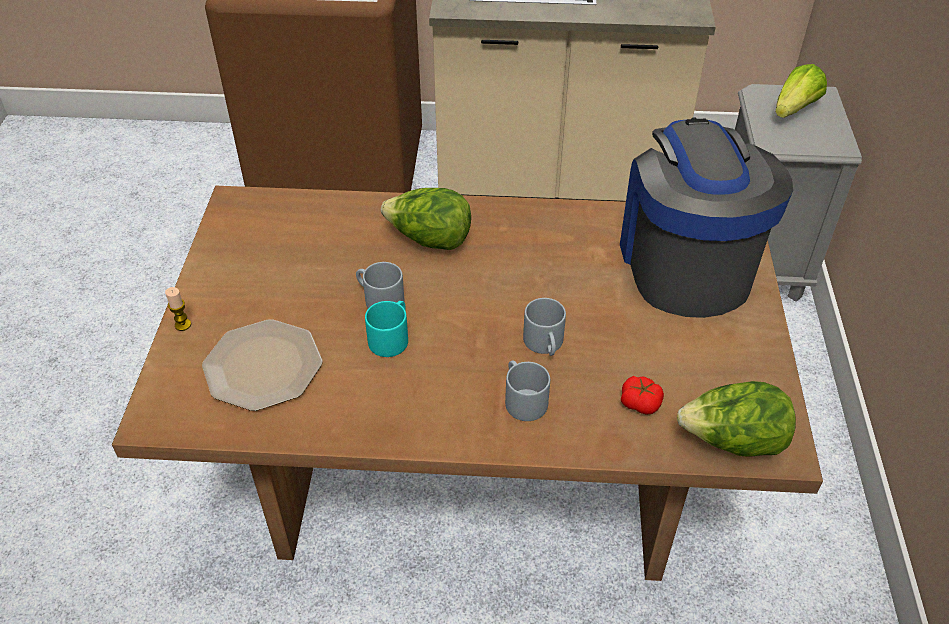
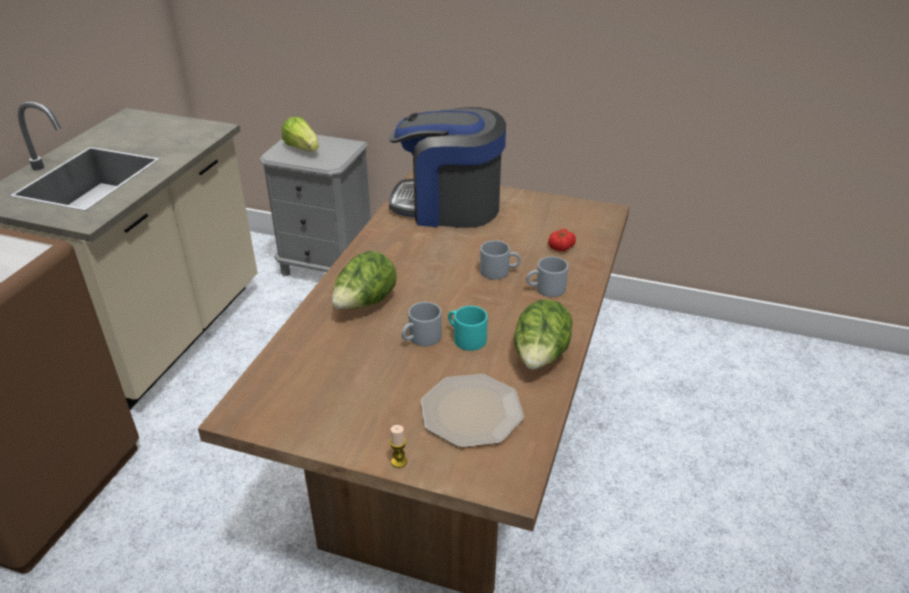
camera: 75 degrees left, 10 degrees down
lettuce [677,381,796,457] -> lettuce moved to [514,299,573,370]

